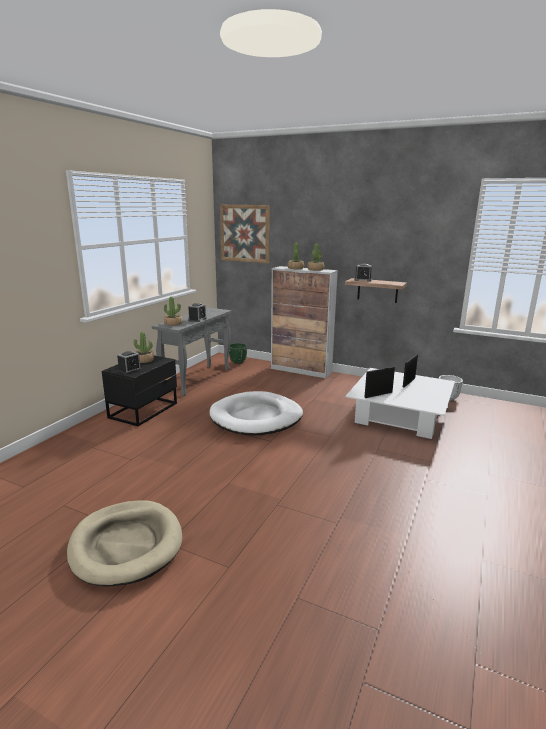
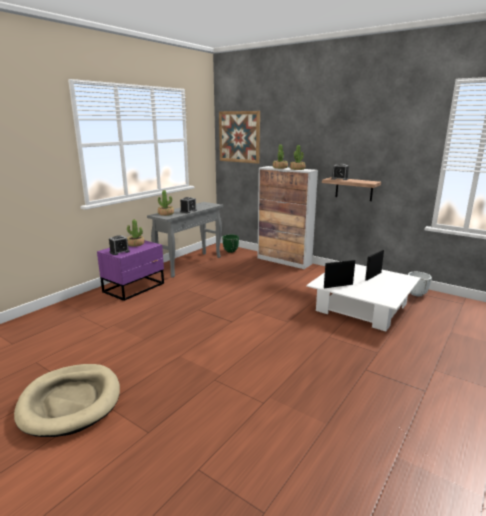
camera: 10 degrees right, 0 degrees up
black nightstand [102,355,177,426] -> purple nightstand [97,240,164,301]
white dog bed [210,391,303,436] -> none

